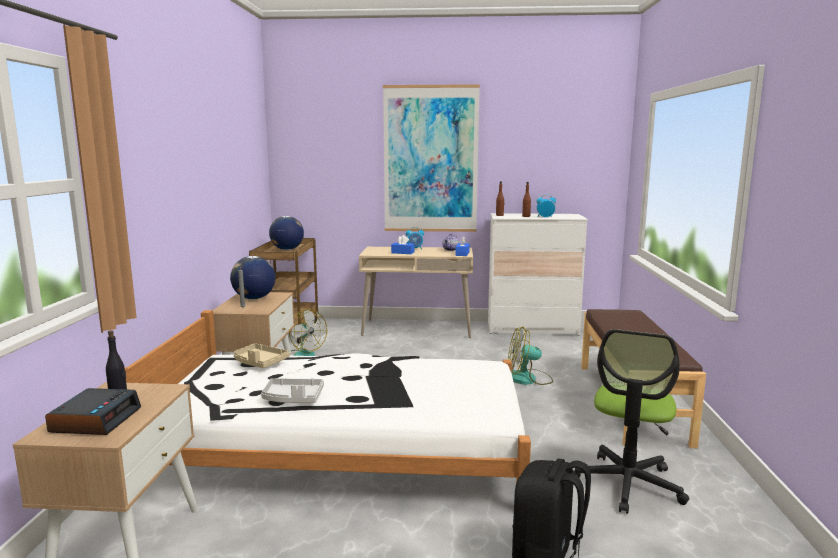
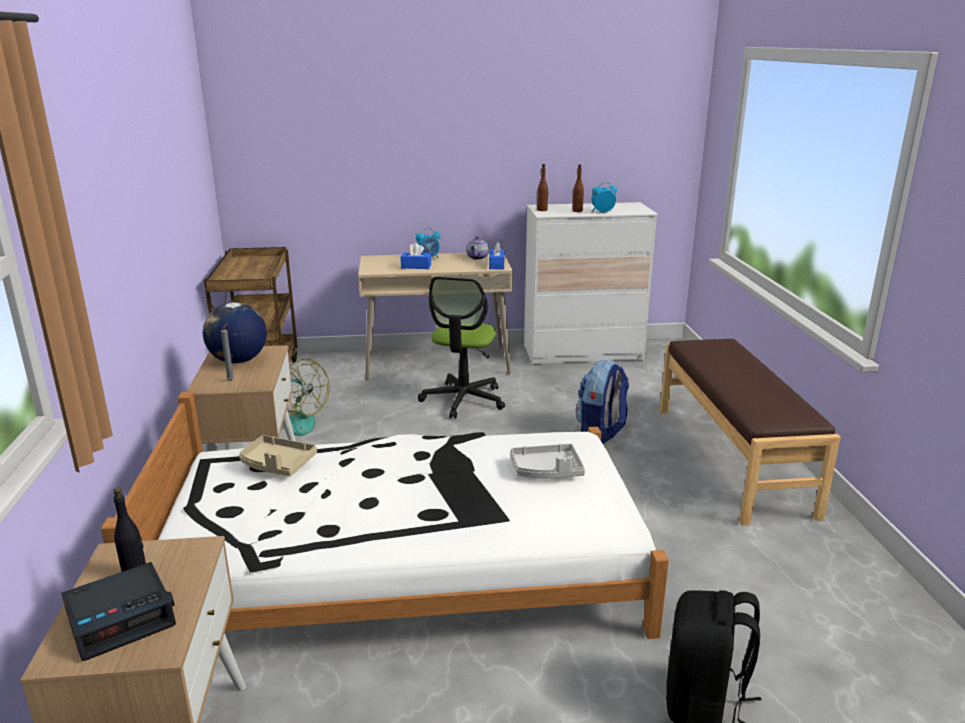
camera: 10 degrees left, 10 degrees up
alarm clock [45,388,141,435] -> alarm clock turned 60 degrees clockwise [61,562,176,661]
grey tray [261,378,324,403] -> grey tray moved to [510,444,585,479]
globe [269,216,304,250] -> none
picture [383,84,480,232] -> none
fan [508,327,553,385] -> backpack [576,360,629,444]
office chair [573,329,689,514] -> office chair moved to [418,277,505,418]

